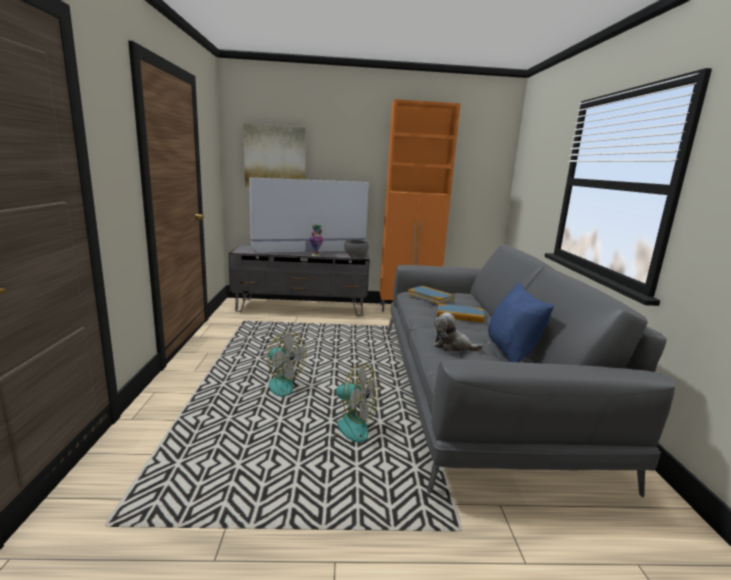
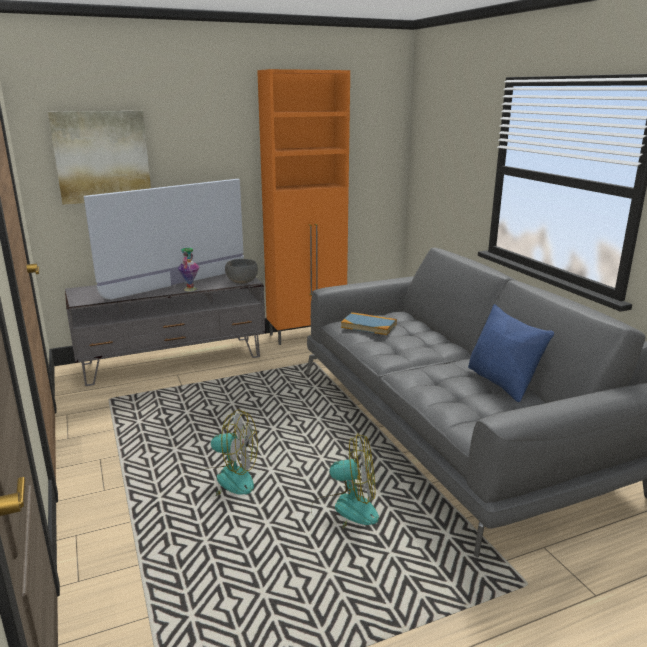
camera: 20 degrees left, 5 degrees up
plush toy [434,312,483,351] -> none
book [437,304,484,323] -> none

